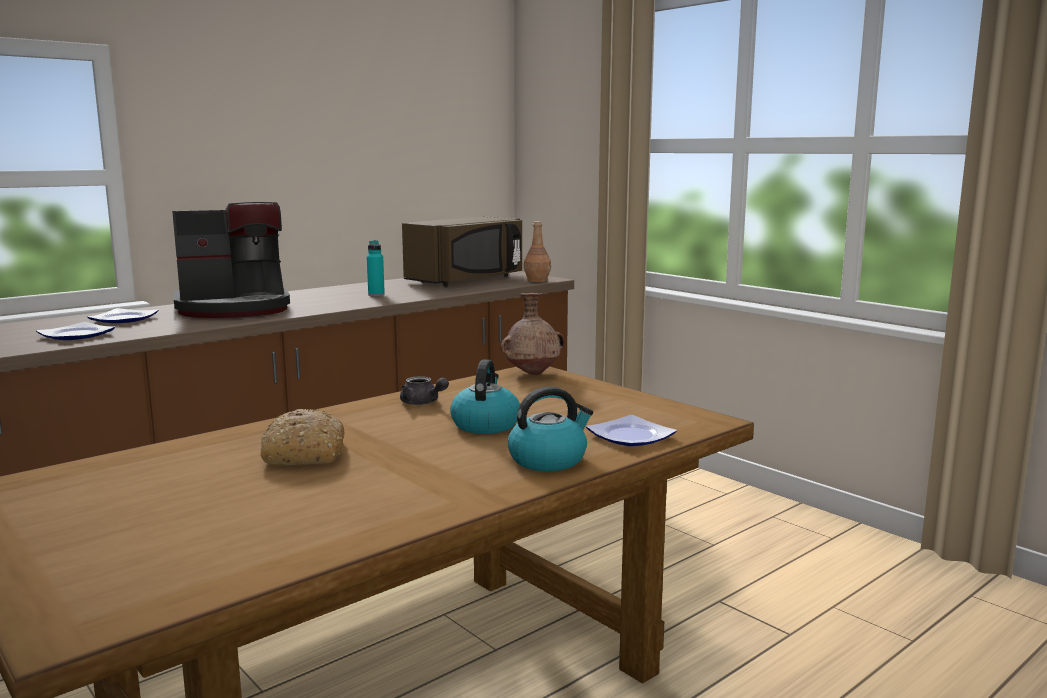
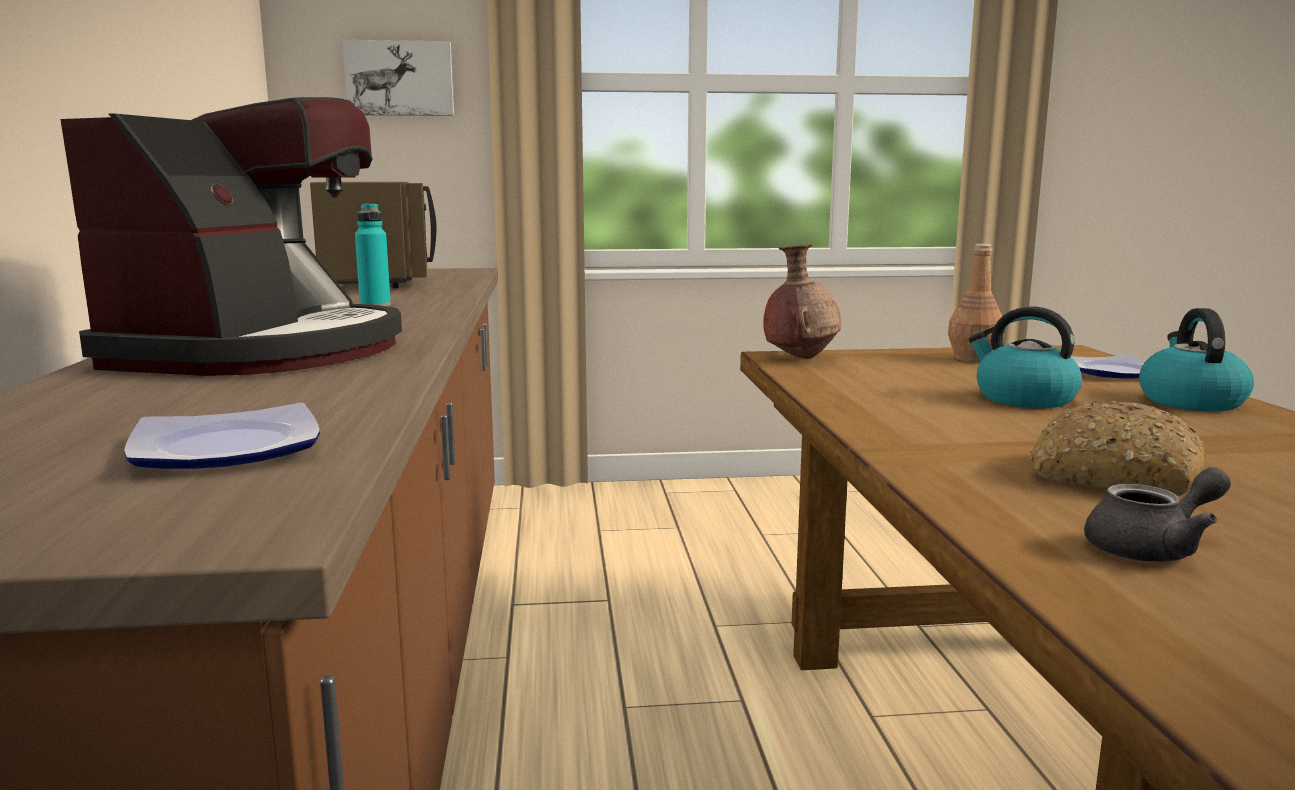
camera: 55 degrees left, 0 degrees up
plate [87,308,159,323] -> none
grey teapot [400,376,449,405] -> grey teapot moved to [1084,467,1231,562]
brown bottle [524,221,551,282] -> brown bottle moved to [948,244,1004,362]
none -> picture [342,40,454,116]

